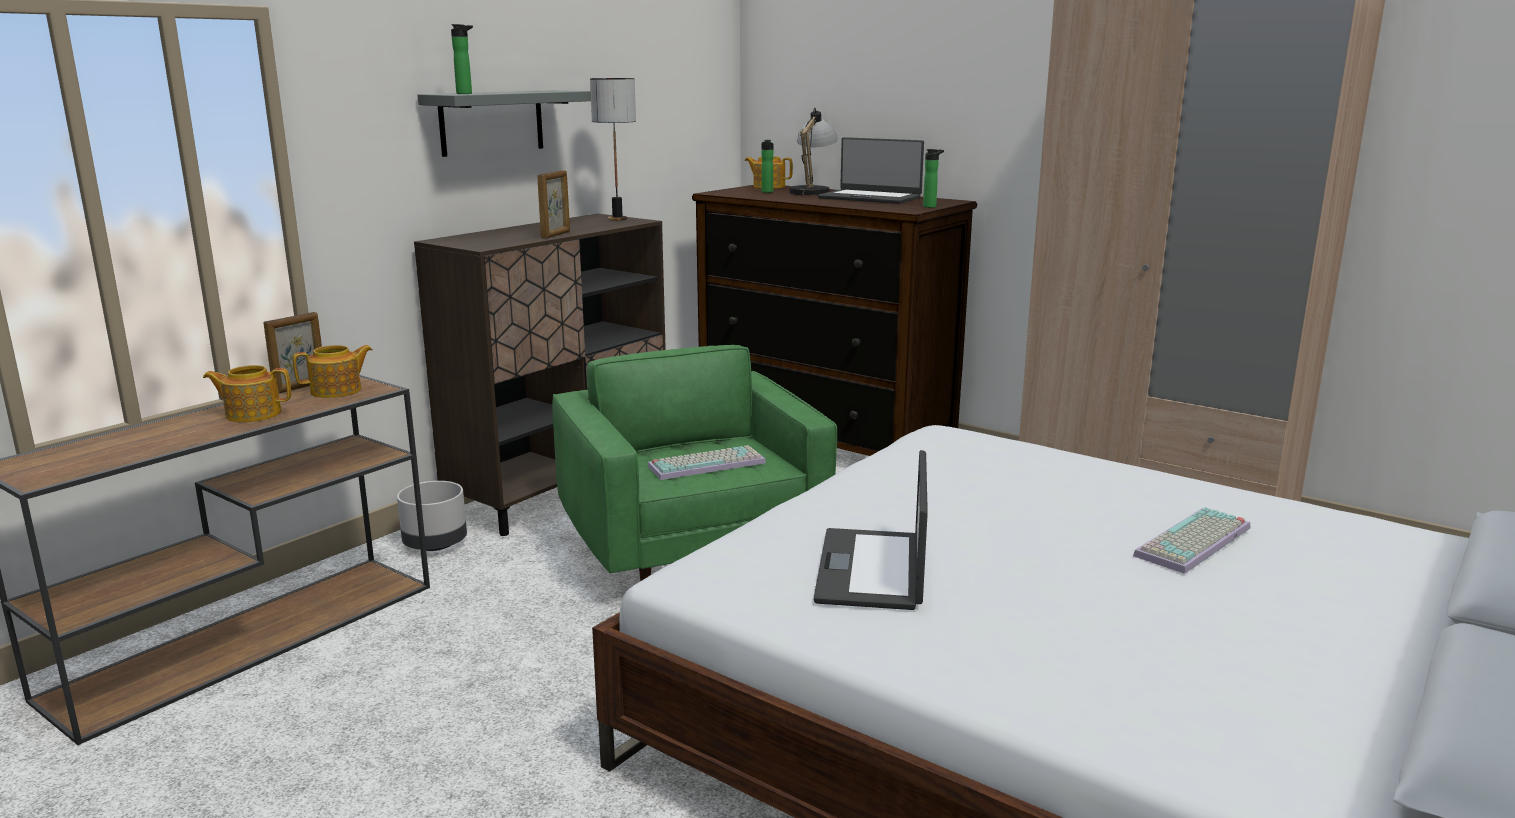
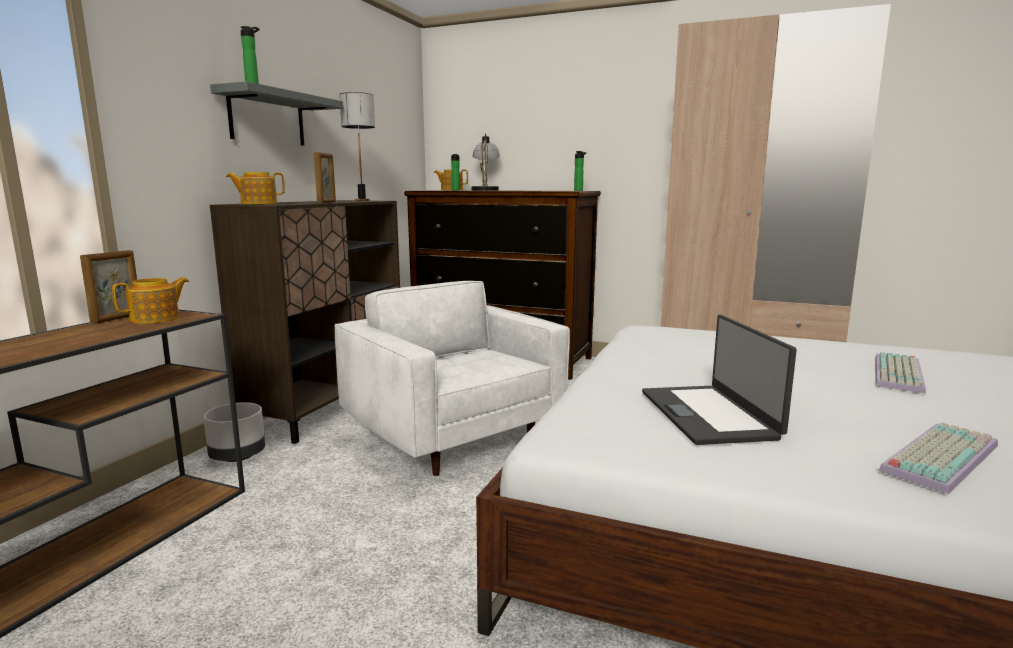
camera: 15 degrees left, 5 degrees down
teapot [203,365,291,422] -> teapot moved to [226,172,285,204]
green armchair [552,345,837,581] -> white armchair [335,281,570,476]
keyboard [648,445,766,480] -> keyboard moved to [879,422,998,494]
laptop [818,137,924,204] -> none

